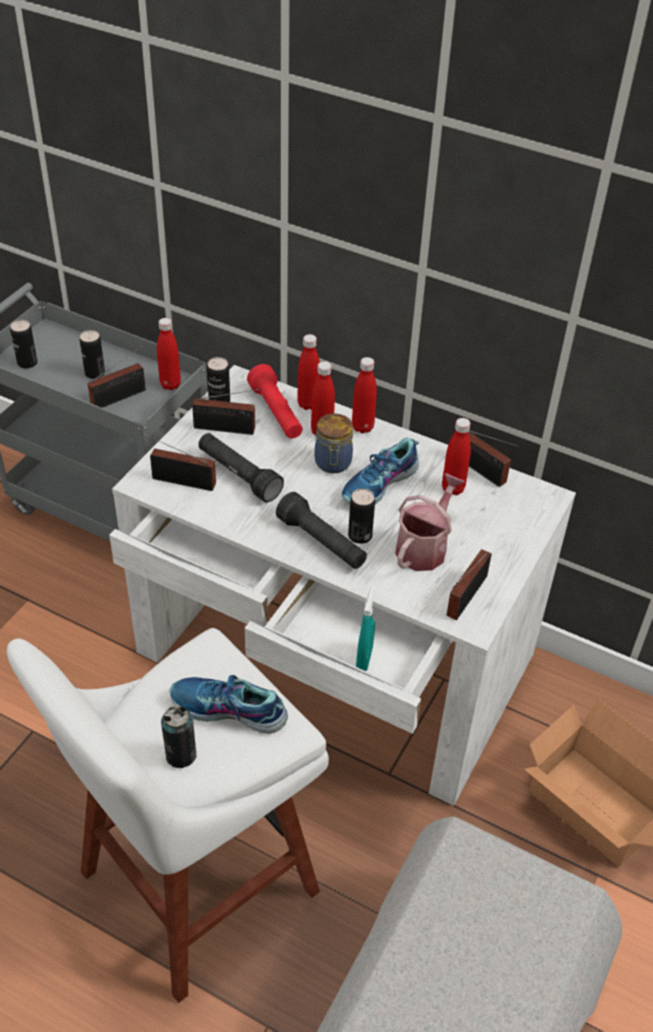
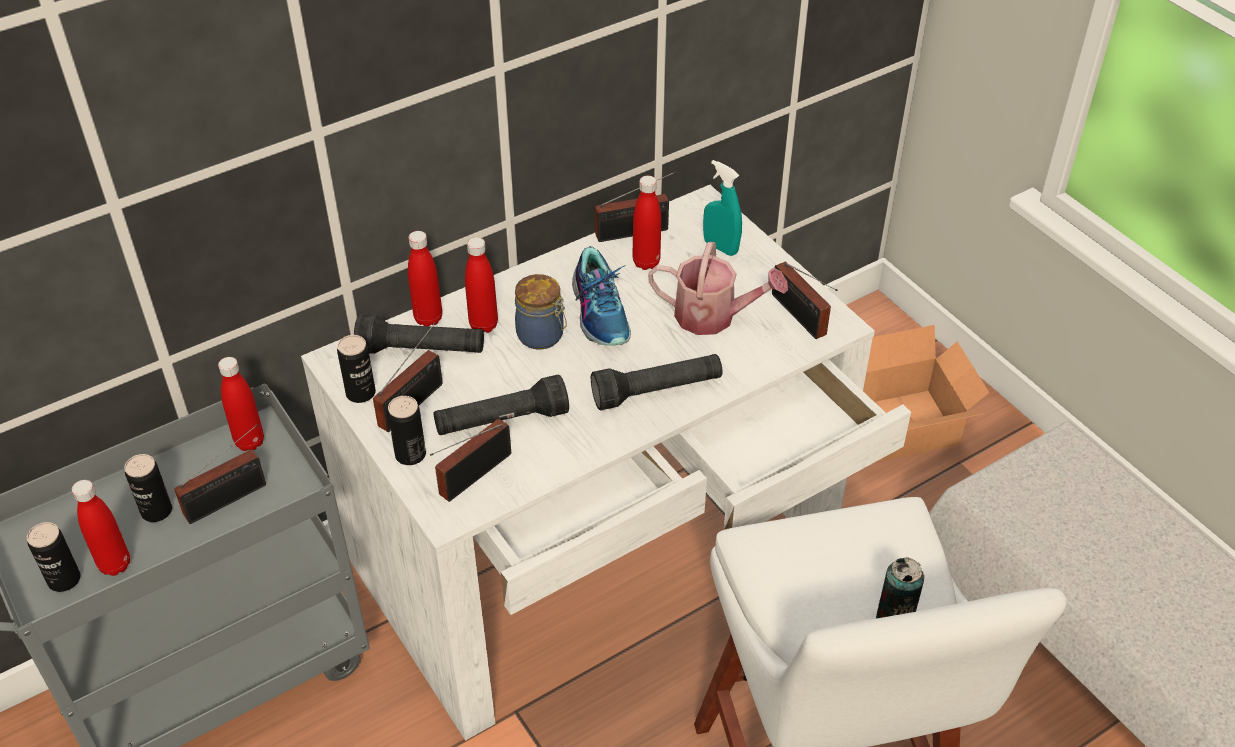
camera: 60 degrees left, 0 degrees up
radio [88,344,146,408] -> radio turned 60 degrees clockwise [174,424,266,524]
shoe [170,675,288,734] -> none
red flashlight [247,364,303,438] -> black flashlight [354,315,484,354]
can [348,489,375,544] -> can moved to [388,396,426,465]
red bottle [352,357,377,433] -> red bottle moved to [72,480,130,576]
turquoise spray bottle [356,586,375,671] -> turquoise spray bottle moved to [703,160,742,256]
watering can [395,473,465,571] -> watering can turned 135 degrees clockwise [648,242,788,335]

